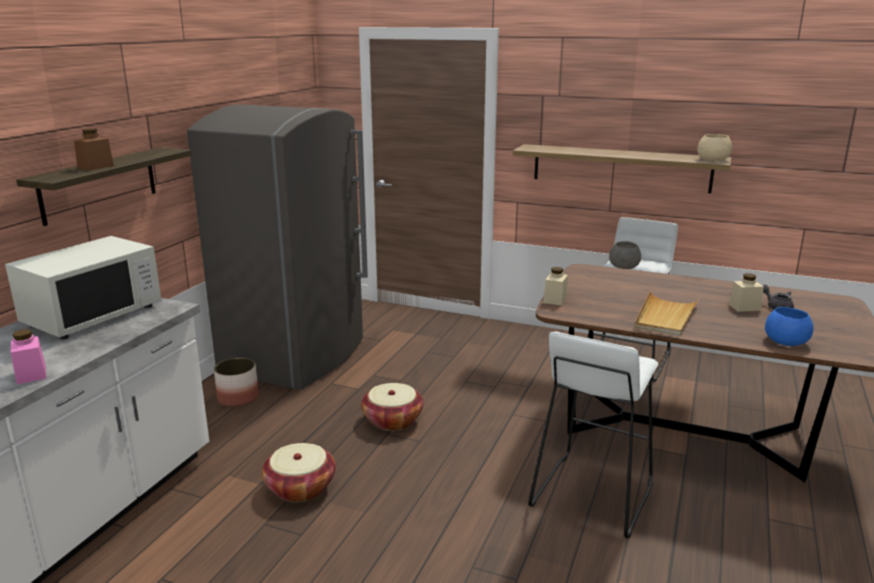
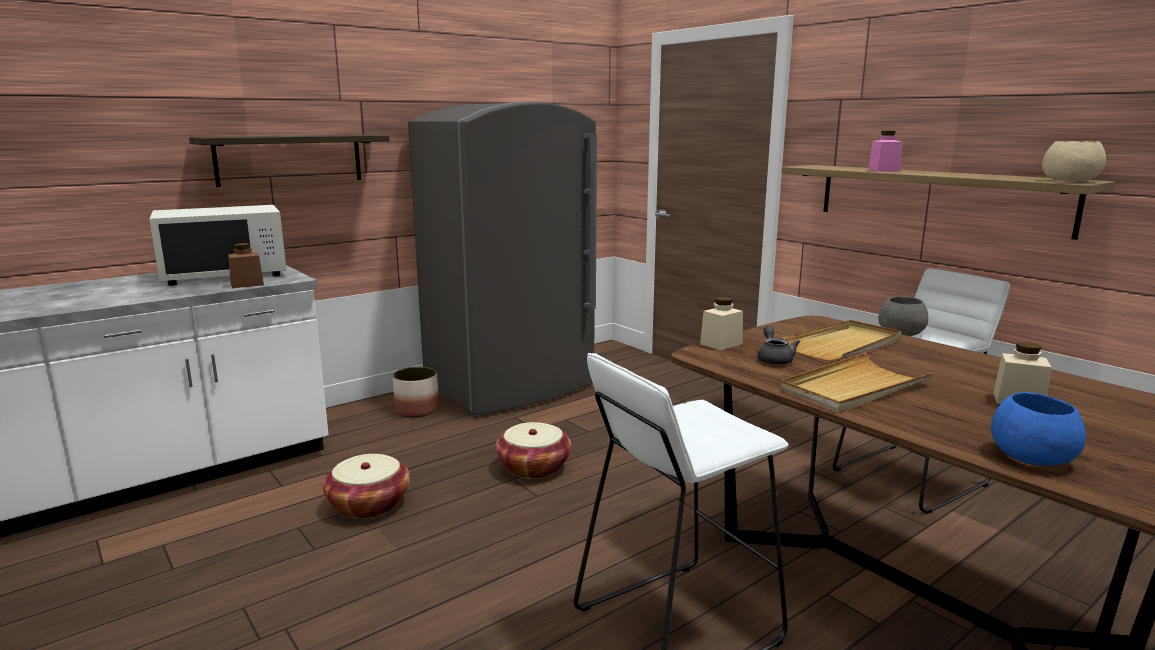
camera: 30 degrees right, 5 degrees down
pink jar [11,329,46,384] -> pink jar moved to [868,131,903,172]
brown jar [74,128,114,170] -> brown jar moved to [228,243,264,288]
grey teapot [762,285,794,310] -> grey teapot moved to [757,326,800,365]
none -> beige tray [783,320,902,361]

